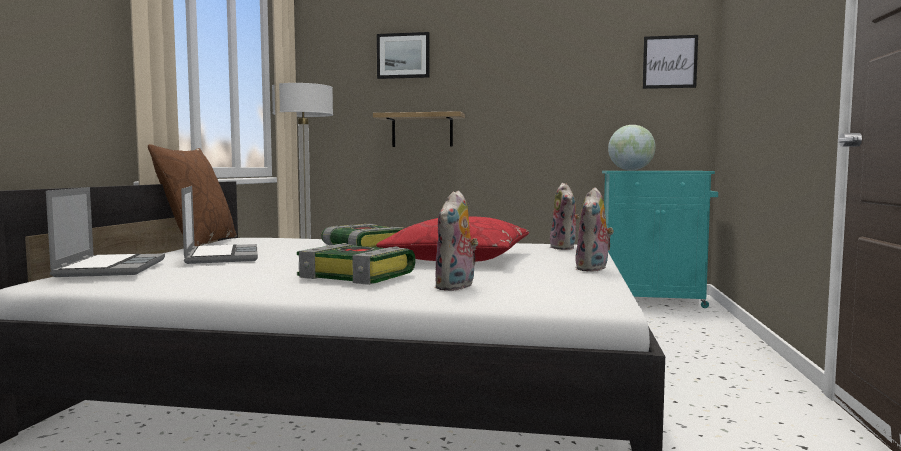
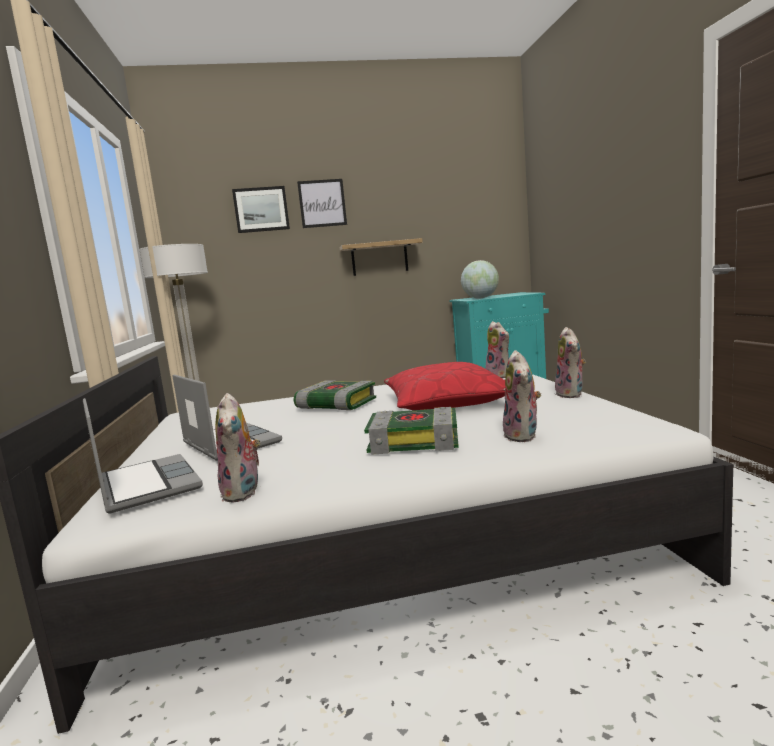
camera: 20 degrees left, 5 degrees up
brown pillow [148,144,237,246] -> none
shelf [373,111,465,147] -> shelf moved to [340,238,423,276]
picture [643,35,698,89] -> picture moved to [297,179,347,228]
none -> plush toy [215,393,261,502]

